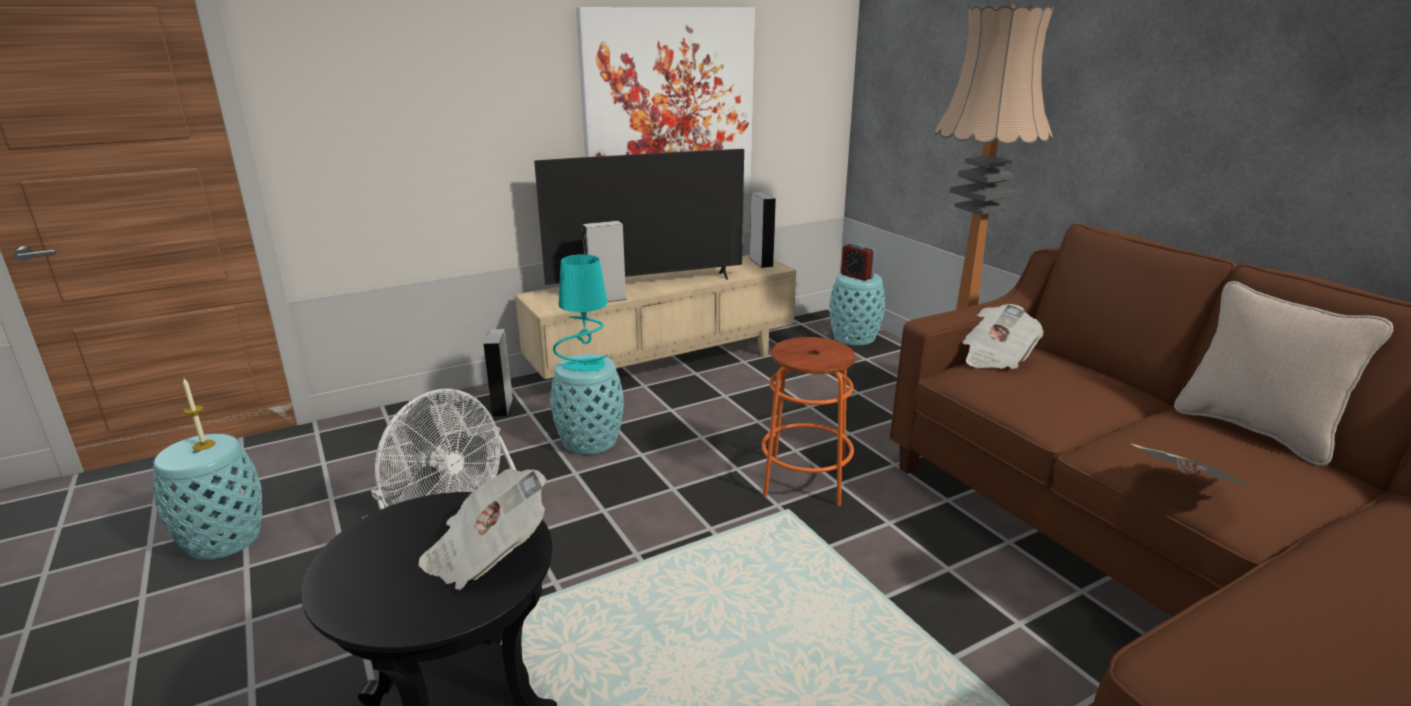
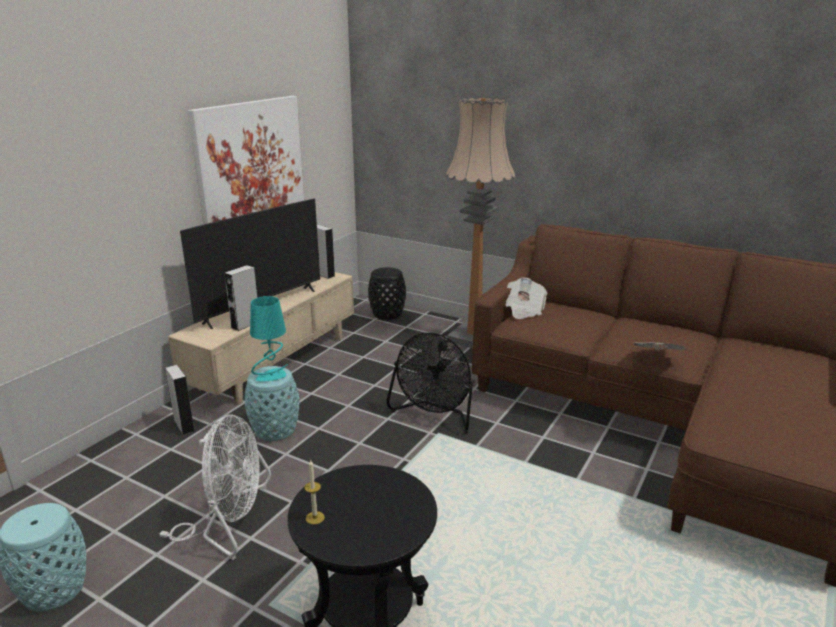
camera: 30 degrees left, 0 degrees up
candle [183,378,216,451] -> candle moved to [304,459,325,525]
newspaper [419,468,547,590] -> none
orange stool [761,337,855,506] -> black fan [387,333,474,434]
turquoise stool [829,273,885,346] -> black stool [368,267,406,320]
alarm clock [841,243,876,281] -> none
beige pillow [1174,281,1393,466] -> none

